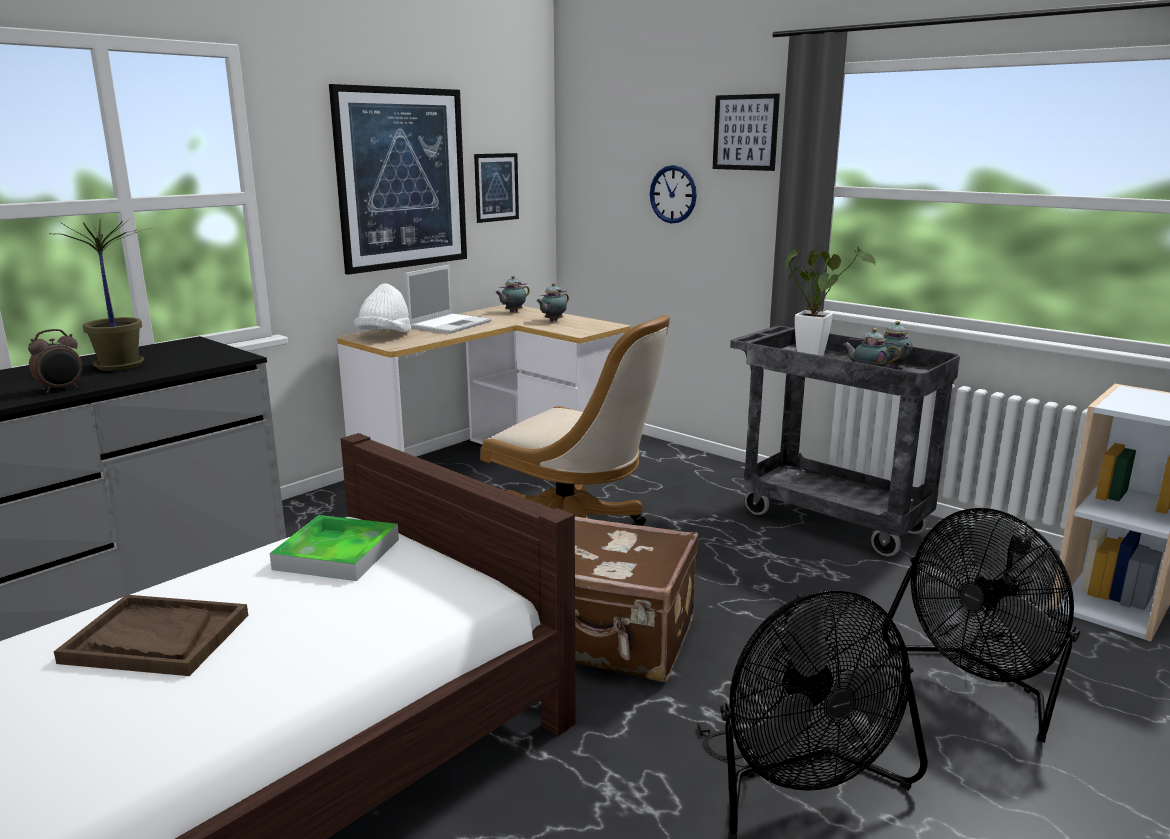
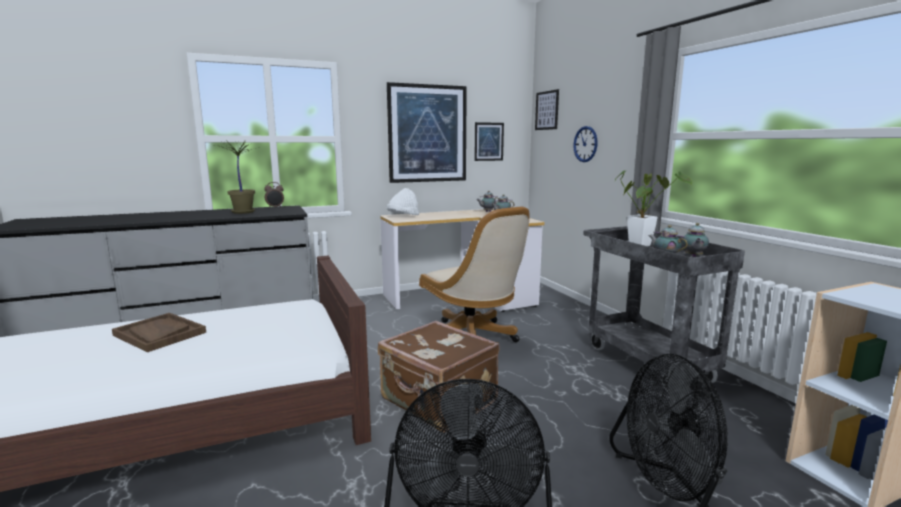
camera: 25 degrees right, 5 degrees down
alarm clock [28,329,82,393] -> alarm clock moved to [264,182,284,208]
tray [270,515,399,581] -> none
laptop [404,264,492,334] -> none
picture [713,93,780,171] -> picture moved to [535,89,559,130]

